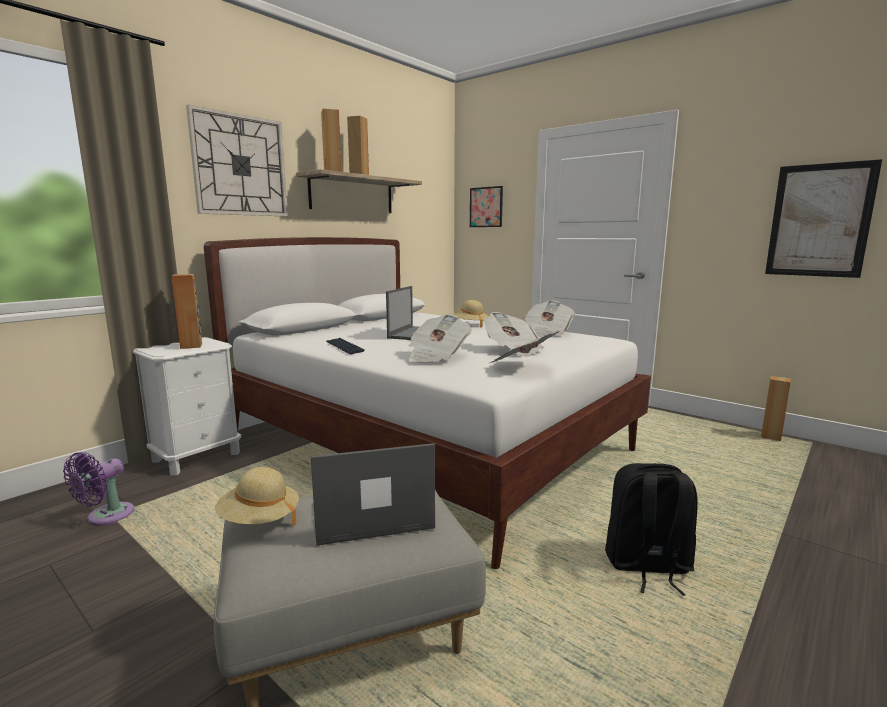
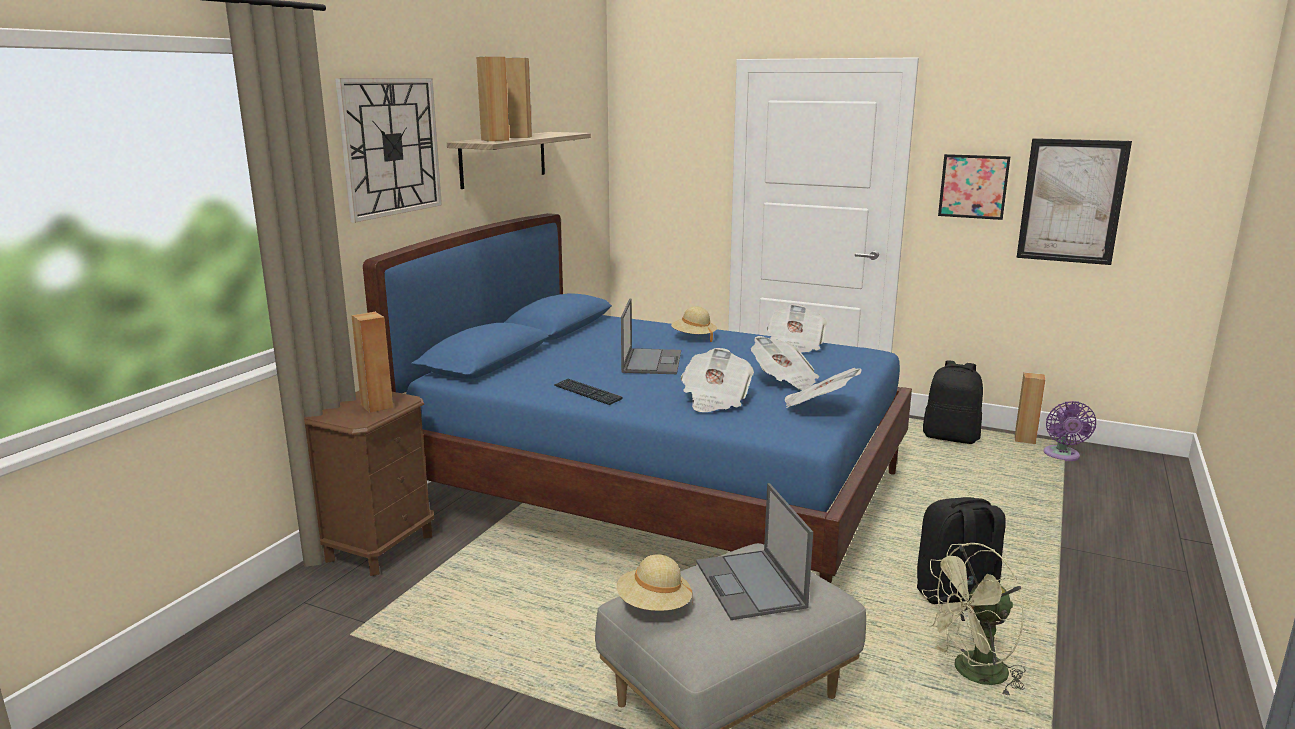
camera: 15 degrees left, 5 degrees up
purple fan [63,452,135,526] -> purple fan moved to [1043,401,1096,461]
white nightstand [133,337,241,476] -> brown nightstand [304,391,434,576]
white bed [204,237,651,569] -> blue bed [363,213,912,584]
laptop [311,443,435,546] -> laptop turned 75 degrees counterclockwise [696,483,813,620]
picture [470,186,503,227] -> picture moved to [938,154,1010,220]
none -> green fan [922,543,1026,697]
none -> black backpack [923,360,983,444]

